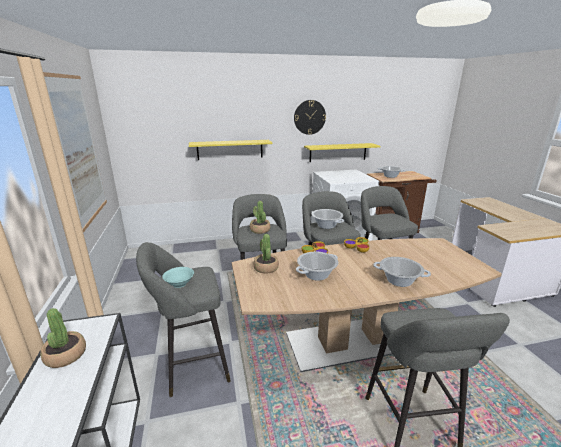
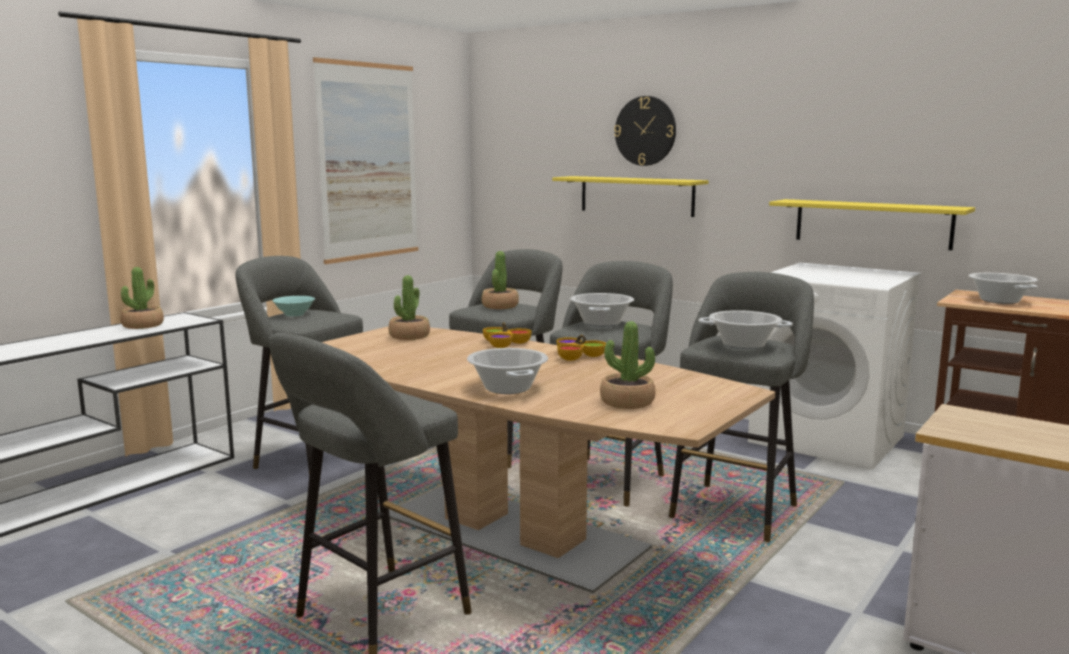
camera: 50 degrees right, 10 degrees down
wall clock [294,100,326,135] -> wall clock moved to [614,96,676,166]
cooking pot [296,252,338,281] -> cooking pot moved to [698,310,793,349]
none -> potted plant [600,321,656,409]

